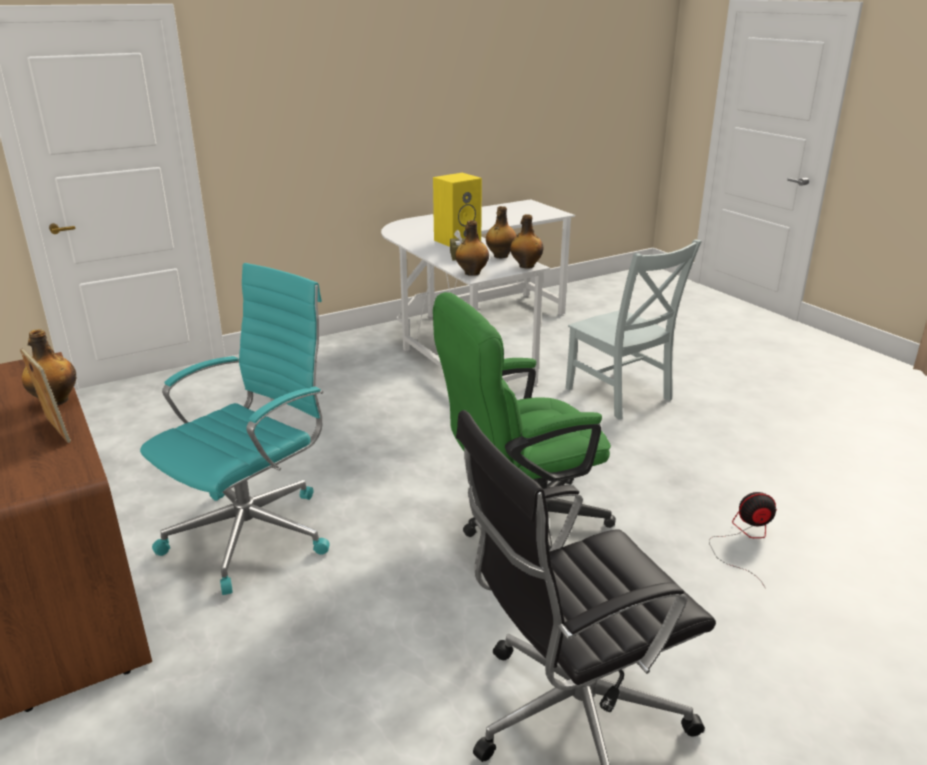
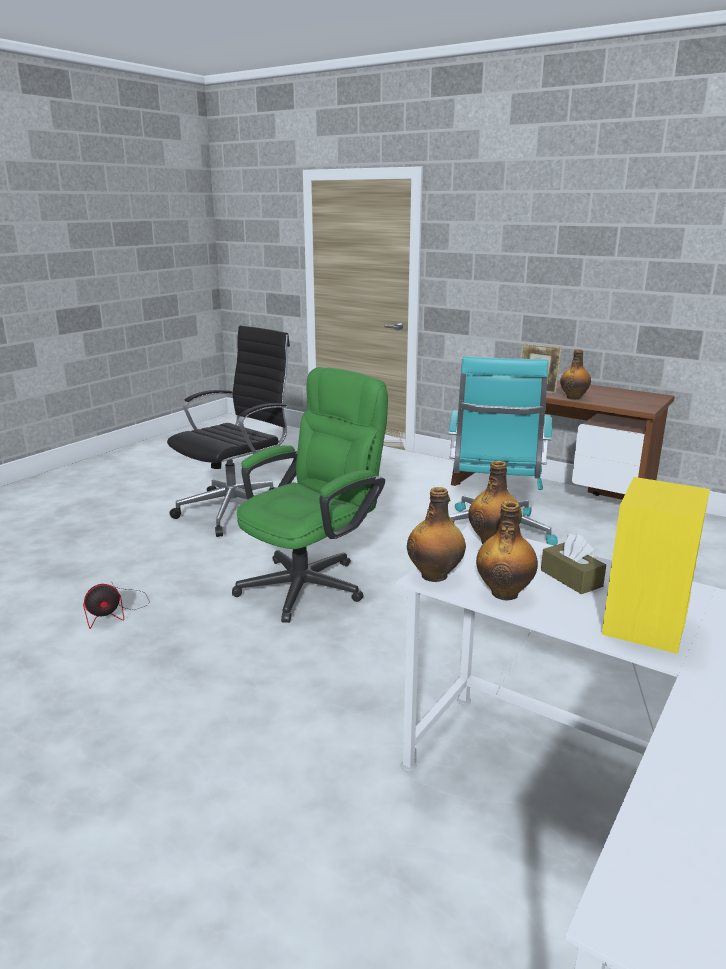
camera: 155 degrees right, 5 degrees down
grey chair [566,239,702,419] -> none

